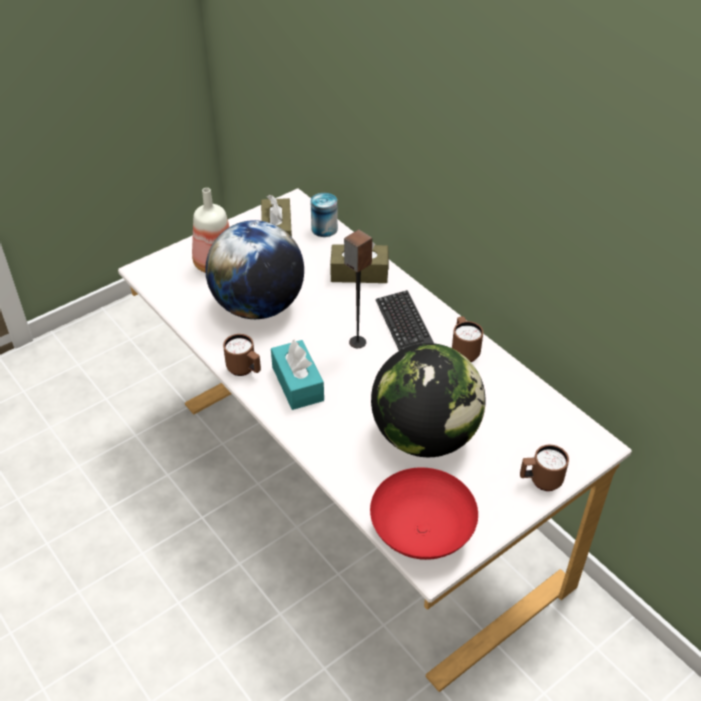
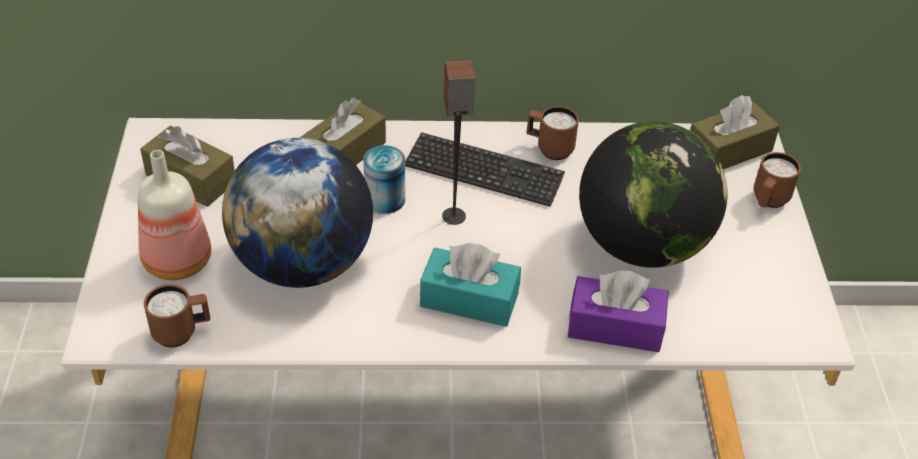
camera: 55 degrees left, 0 degrees up
brown mug [223,334,261,376] -> brown mug moved to [144,284,210,347]
can [310,193,338,237] -> can moved to [363,145,405,214]
red bowl [370,467,478,560] -> none
none -> purple tissue box [568,271,669,352]
none -> brown tissue box [690,95,780,169]

